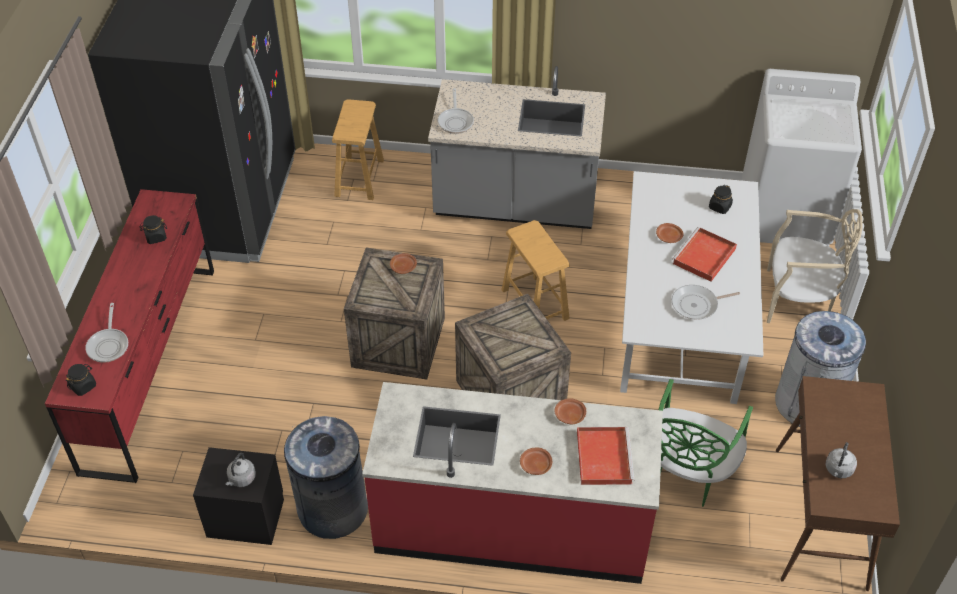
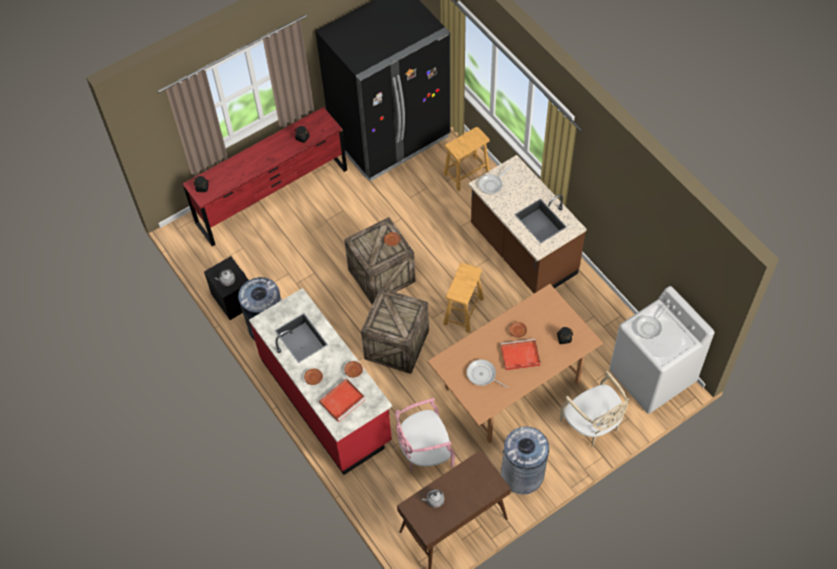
camera: 50 degrees right, 10 degrees up
frying pan [85,303,128,363] -> frying pan moved to [636,305,670,339]
grey counter [428,66,606,229] -> brown counter [468,155,587,293]
white dining table [620,171,763,404] -> brown dining table [428,284,603,443]
green chair [659,379,753,507] -> pink chair [395,398,455,471]

